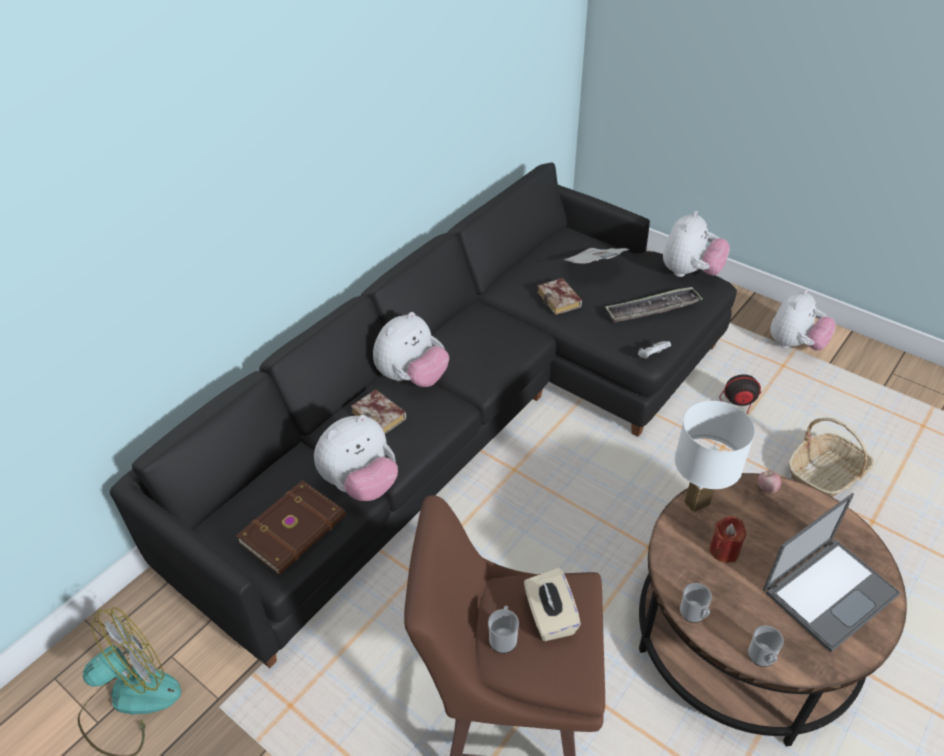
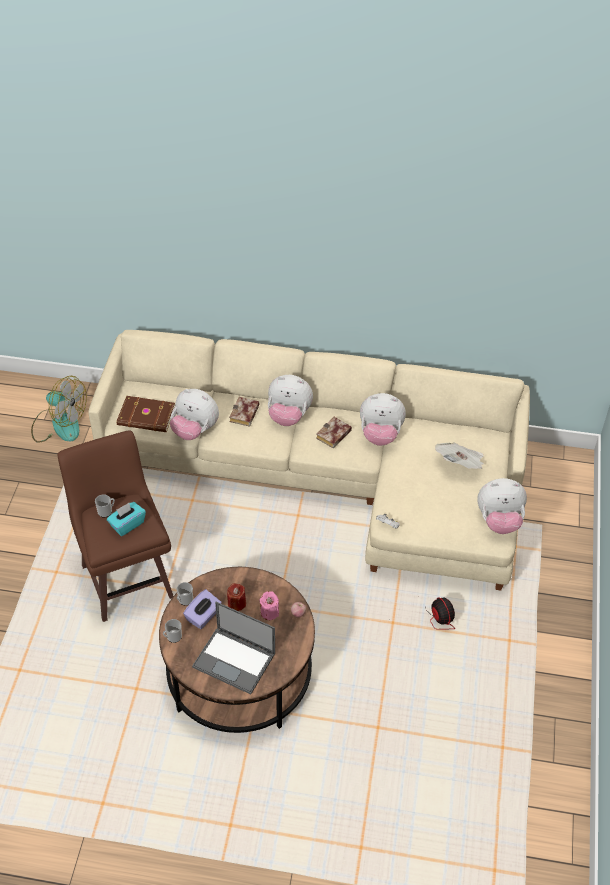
camera: 60 degrees right, 5 degrees up
black sofa [110,163,737,668] -> beige sofa [88,330,530,591]
beige tissue box [524,568,581,641] -> turquoise tissue box [107,502,146,536]
book [537,278,582,315] -> book moved to [316,417,352,449]
tray [605,286,703,323] -> none
white table lamp [675,401,755,513] -> none
plush toy [771,289,836,351] -> plush toy moved to [360,393,406,446]
basket [788,418,874,497] -> none
none -> purple tissue box [183,589,221,629]
none -> pink candle [259,591,279,620]

